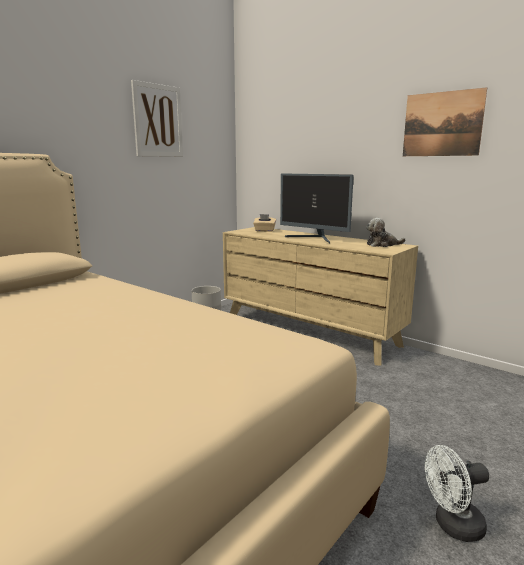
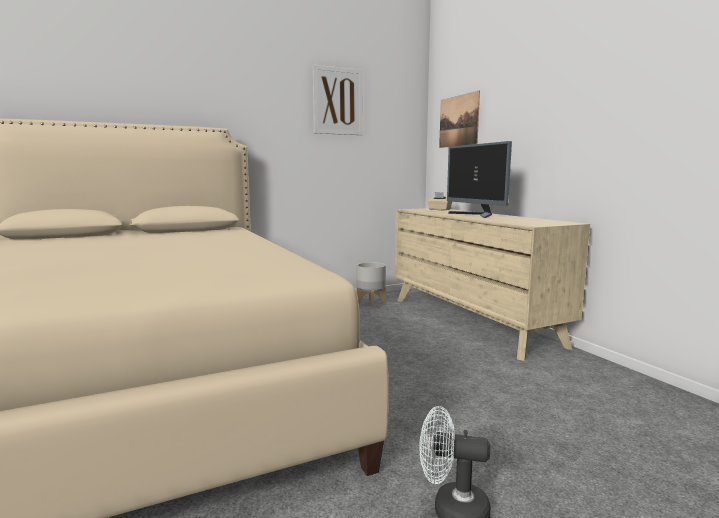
camera: 25 degrees right, 5 degrees down
plush toy [366,218,405,247] -> none
picture [403,87,487,156] -> picture moved to [439,91,480,148]

